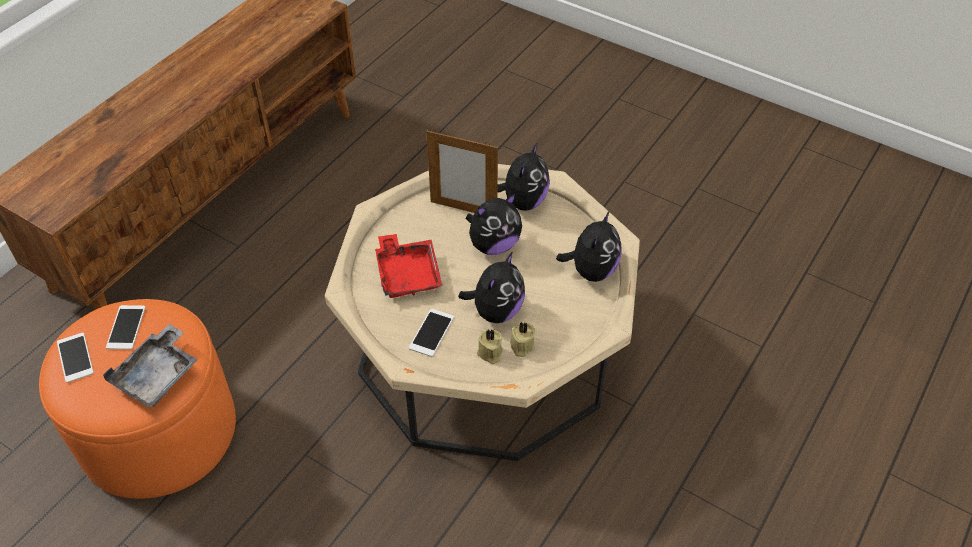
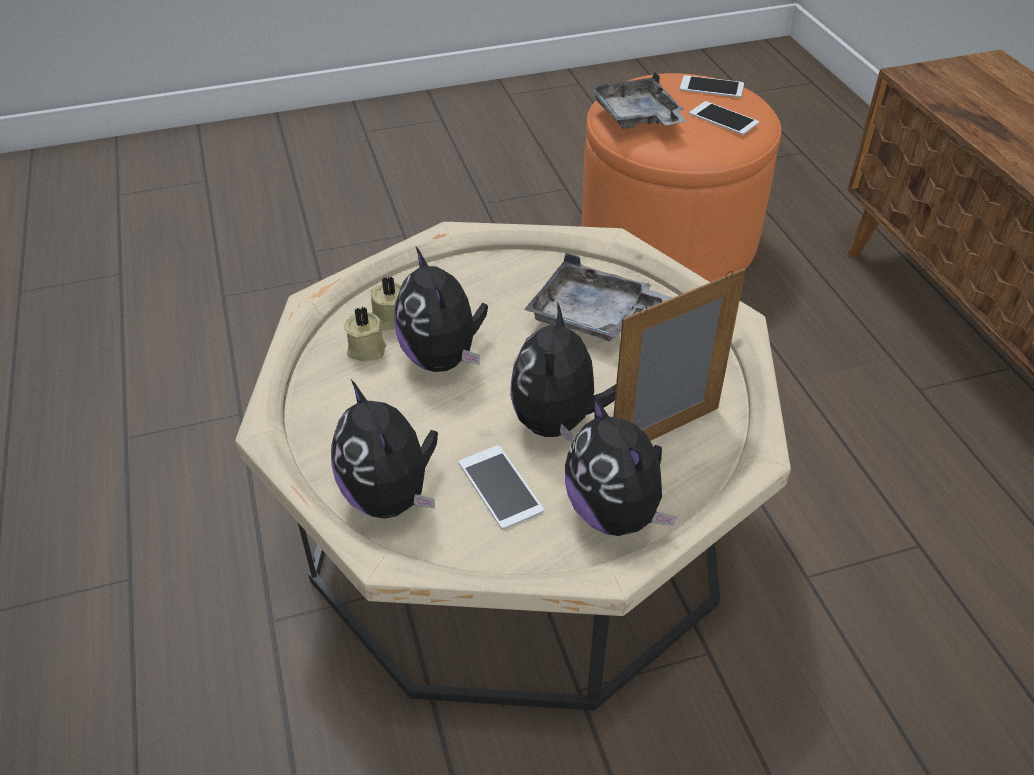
camera: 130 degrees right, 5 degrees down
red tray [375,234,442,298] -> grey tray [524,253,673,341]
phone [409,309,454,357] -> phone moved to [459,445,544,529]

